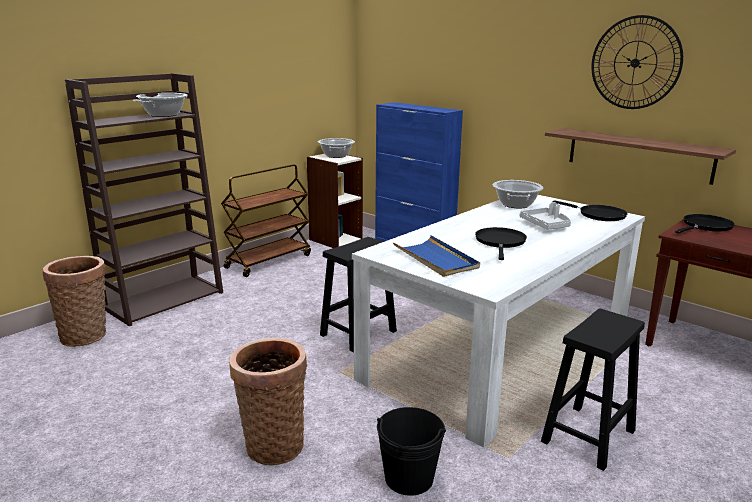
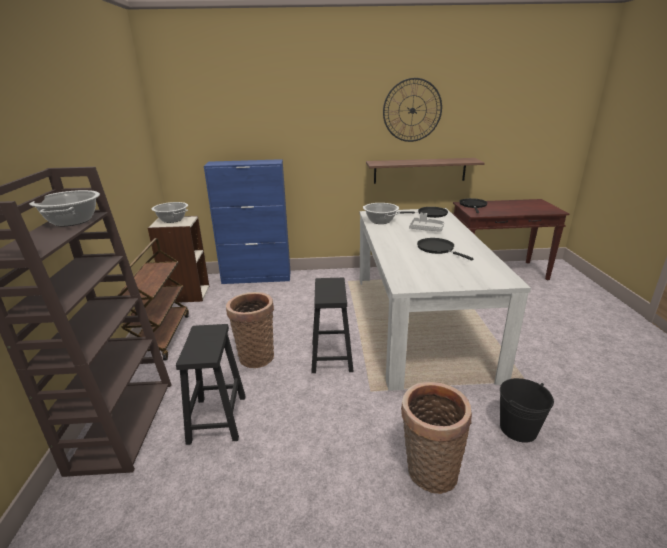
camera: 45 degrees left, 5 degrees up
basket [43,256,106,347] -> basket moved to [226,292,274,368]
blue tray [393,235,480,277] -> none
black stool [541,308,645,471] -> black stool moved to [176,324,245,445]

